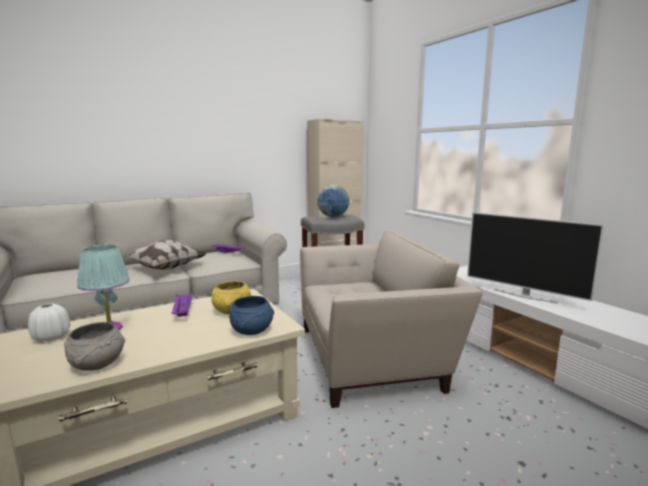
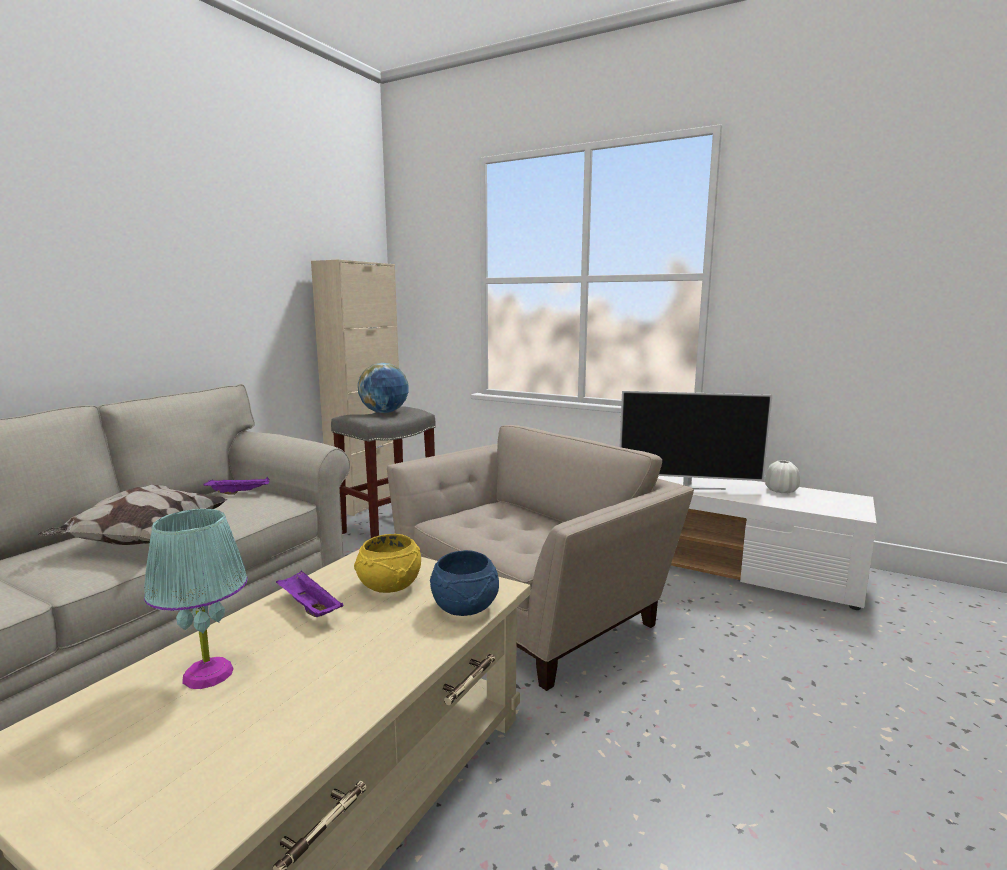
camera: 30 degrees left, 0 degrees up
white vase [28,303,70,342] -> white vase moved to [765,460,800,493]
grey bowl [64,322,125,371] -> none

